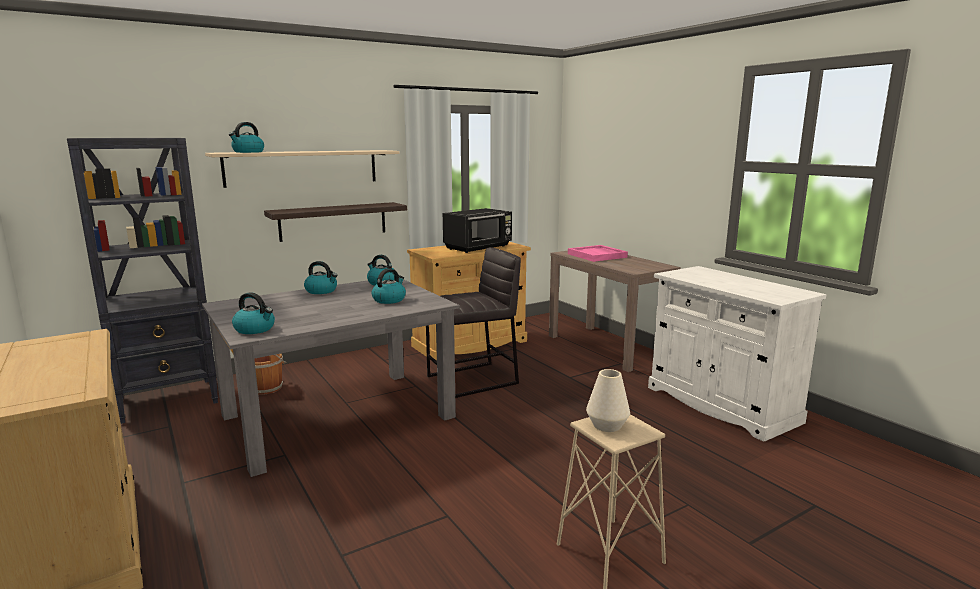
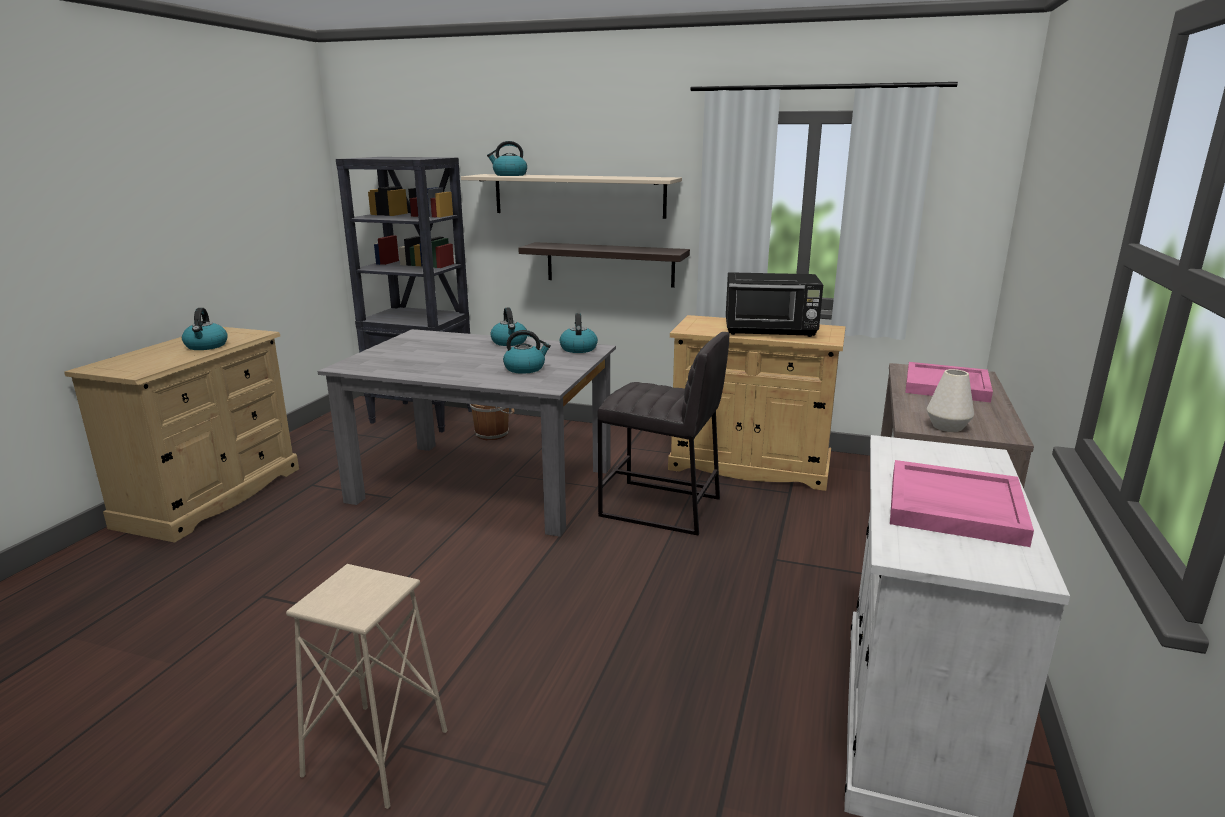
camera: 50 degrees right, 5 degrees up
kettle [232,292,275,334] -> kettle moved to [182,308,228,350]
white vase [586,369,630,432] -> white vase moved to [927,369,974,432]
none -> pink tray [890,460,1034,547]

